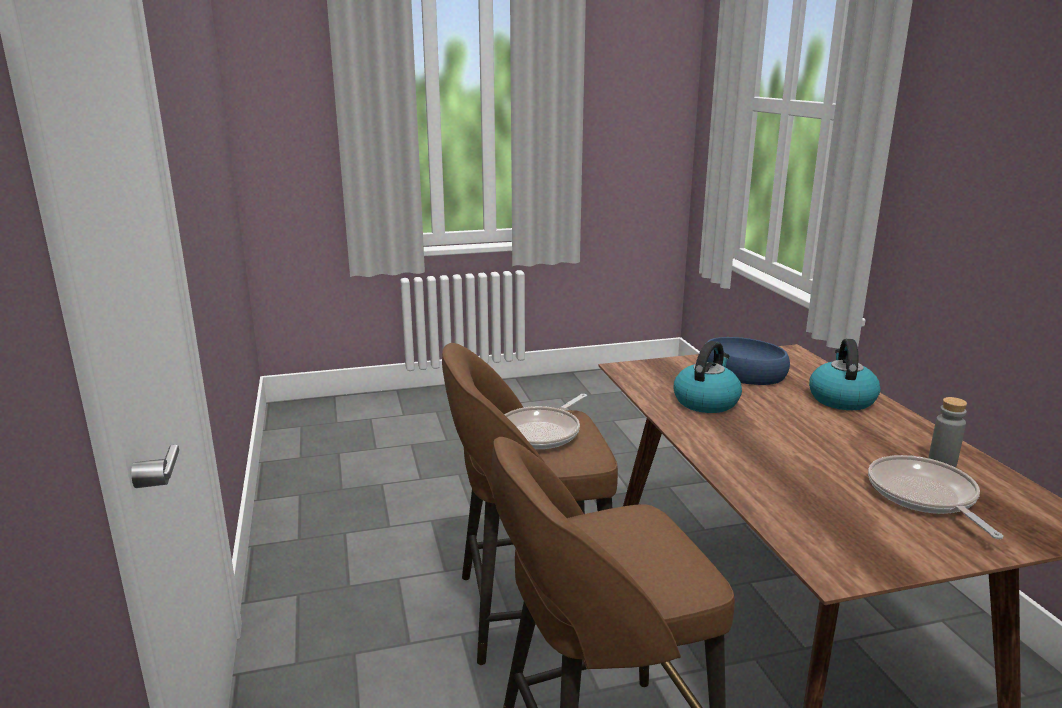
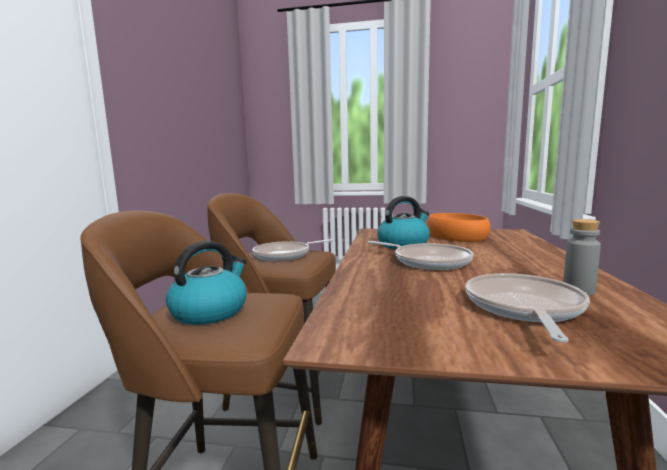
camera: 25 degrees right, 10 degrees down
blue bowl [706,337,790,385] -> orange bowl [427,213,490,242]
kettle [809,339,880,410] -> kettle moved to [166,241,247,325]
none -> frying pan [368,241,474,270]

